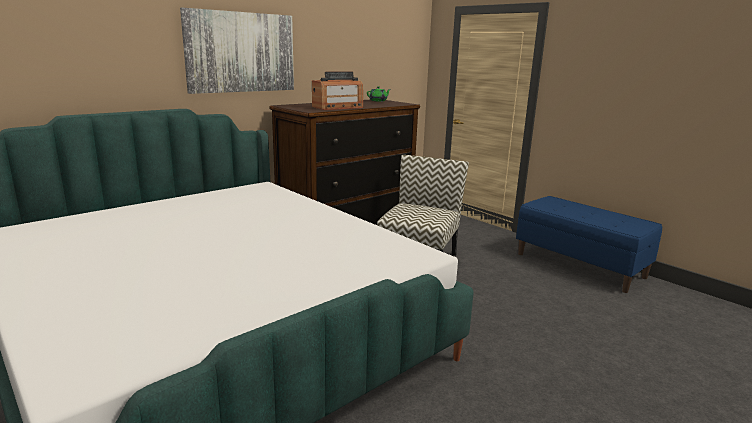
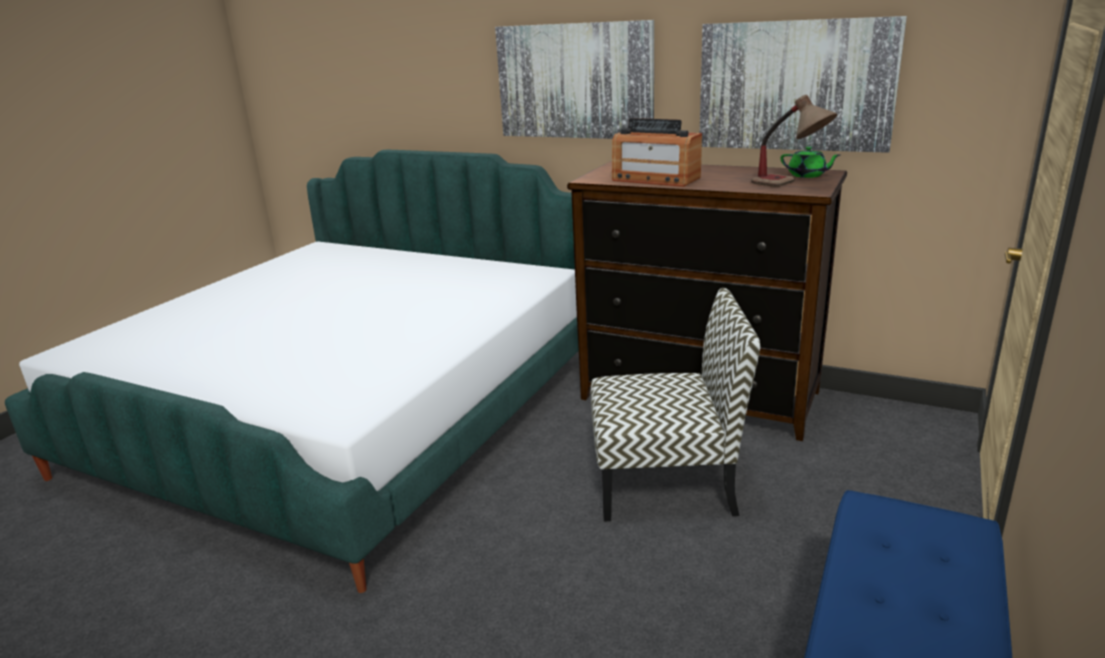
camera: 70 degrees right, 5 degrees up
none -> picture [700,16,907,153]
none -> table lamp [751,95,837,187]

